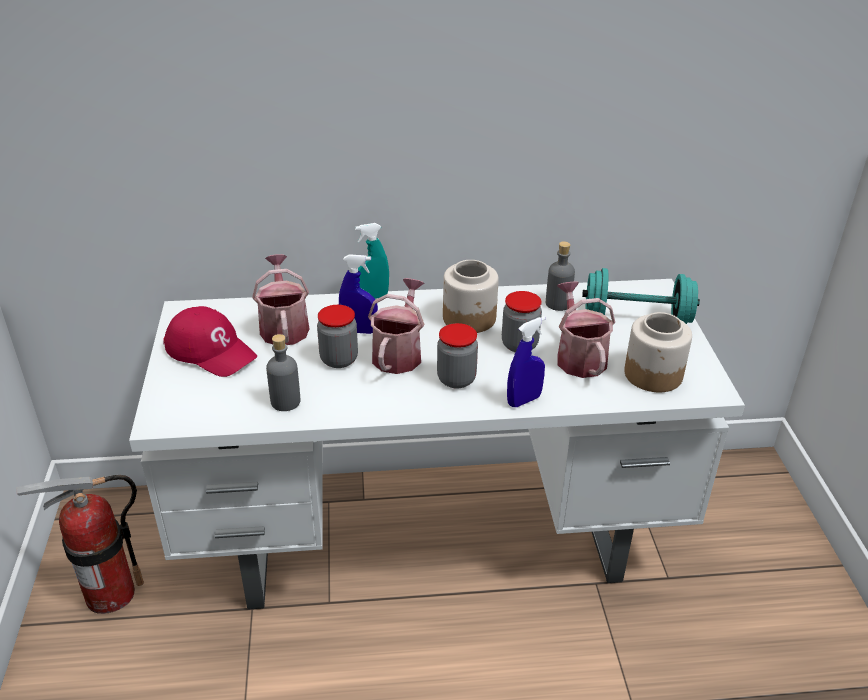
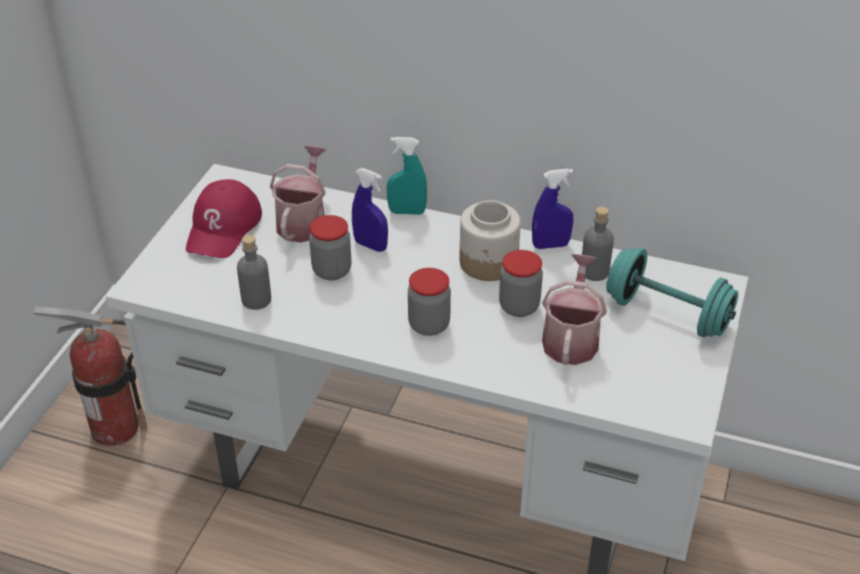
camera: 25 degrees right, 5 degrees up
red cap [163,306,257,377] -> red cap turned 45 degrees clockwise [186,179,262,258]
watering can [368,278,425,374] -> none
blue spray bottle [507,317,546,407] -> blue spray bottle moved to [532,169,573,249]
jar [624,312,692,392] -> none

